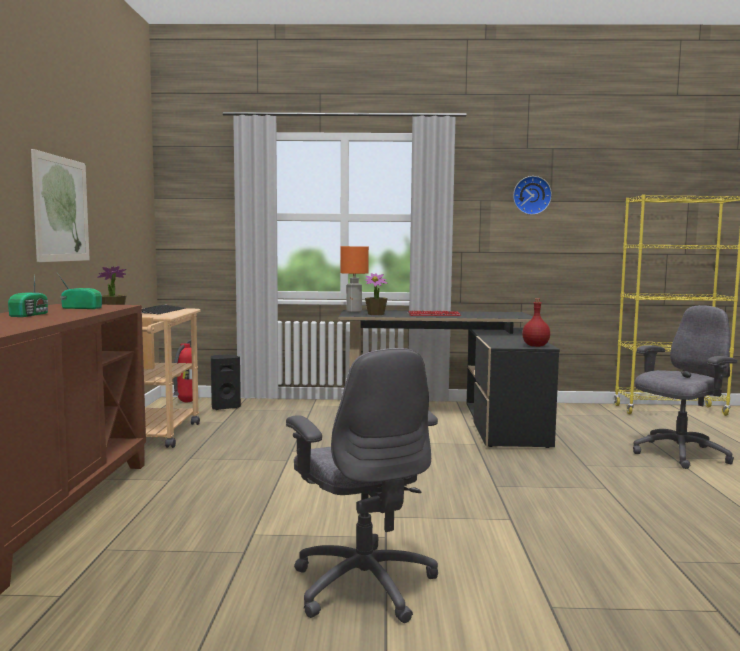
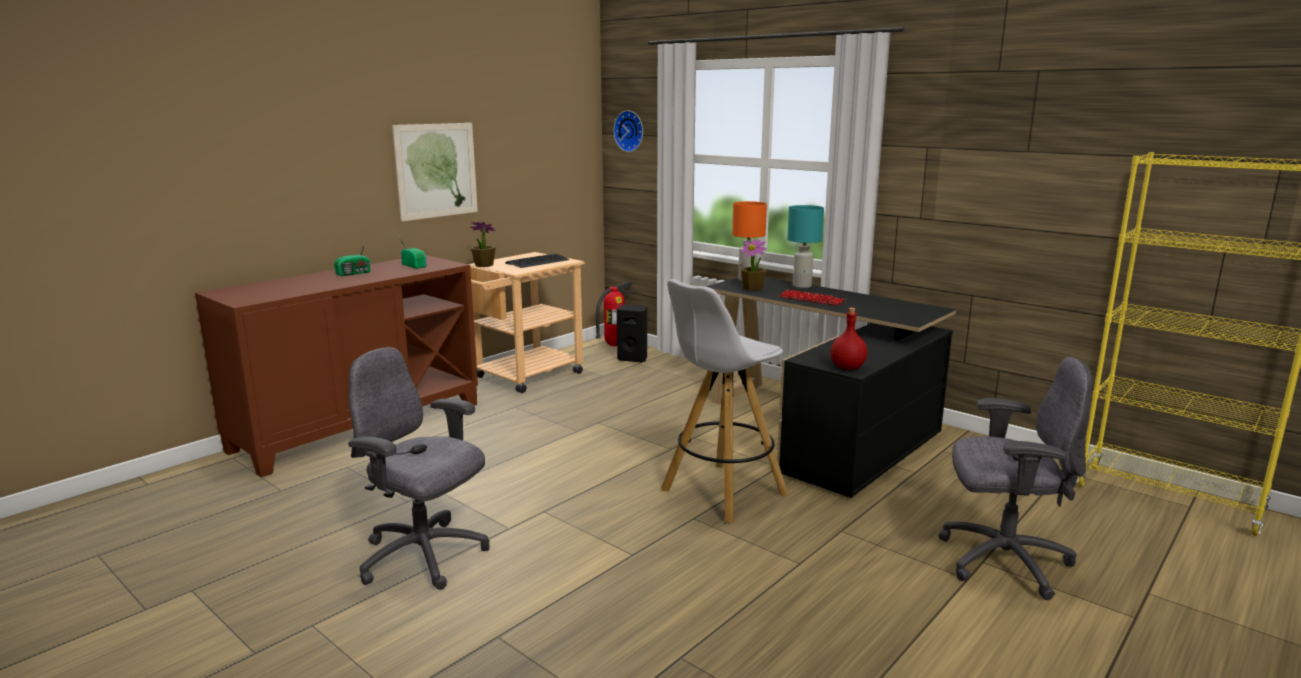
camera: 40 degrees right, 10 degrees up
grey office chair [286,348,438,623] -> grey office chair turned 105 degrees clockwise [348,347,490,590]
wall clock [513,176,552,215] -> wall clock moved to [613,110,643,152]
none -> white stool [661,279,788,524]
none -> turquoise table lamp [787,205,824,288]

